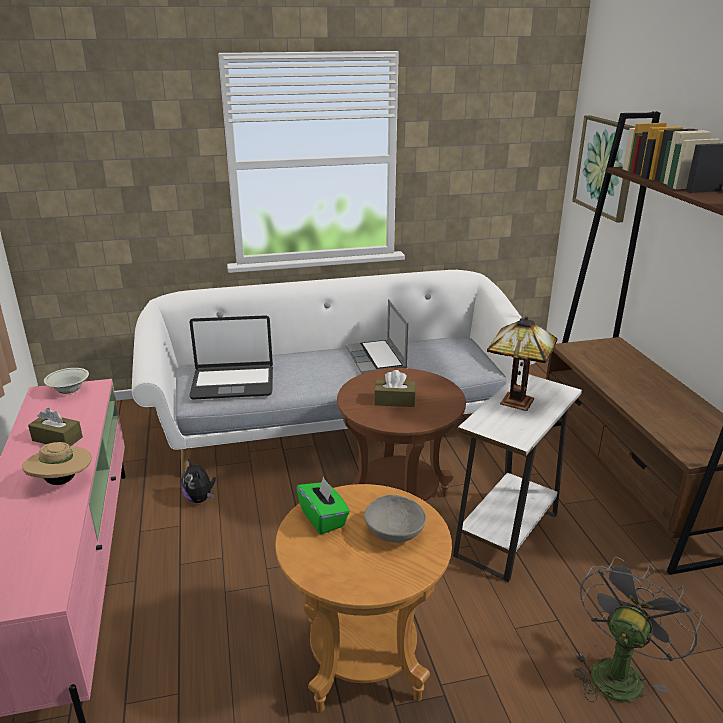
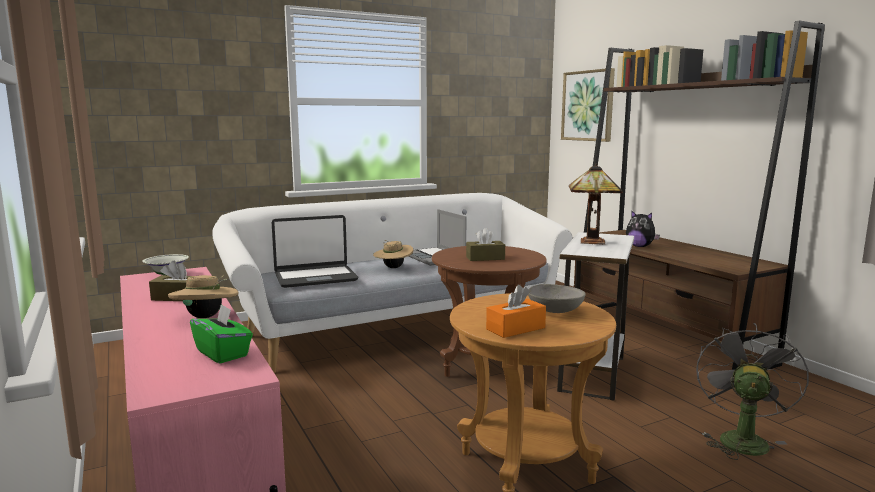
camera: 15 degrees left, 15 degrees down
plush toy [181,459,216,503] -> plush toy moved to [626,210,660,247]
green tissue box [296,476,350,534] -> green tissue box moved to [190,304,253,364]
none -> beige hat [373,240,413,268]
none -> orange tissue box [486,285,546,338]

